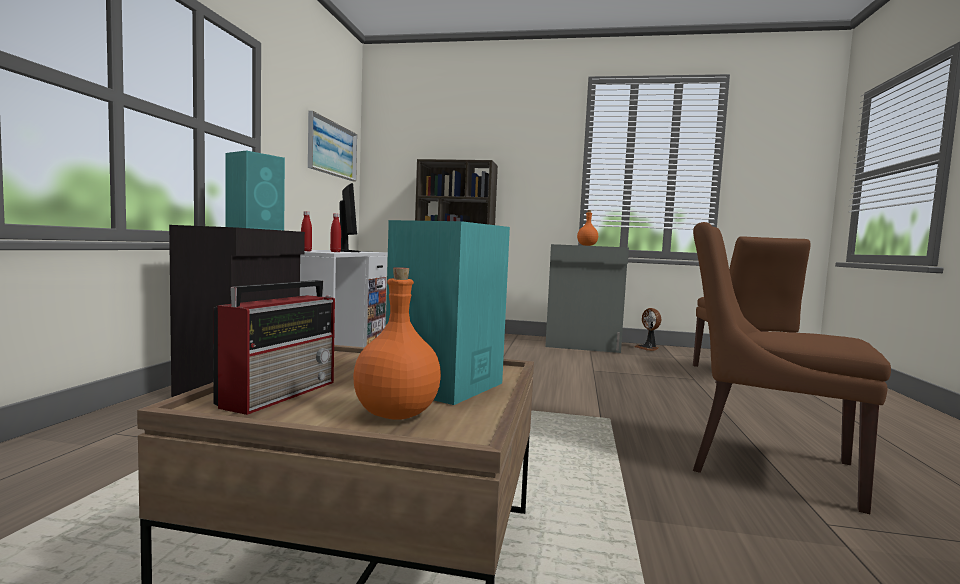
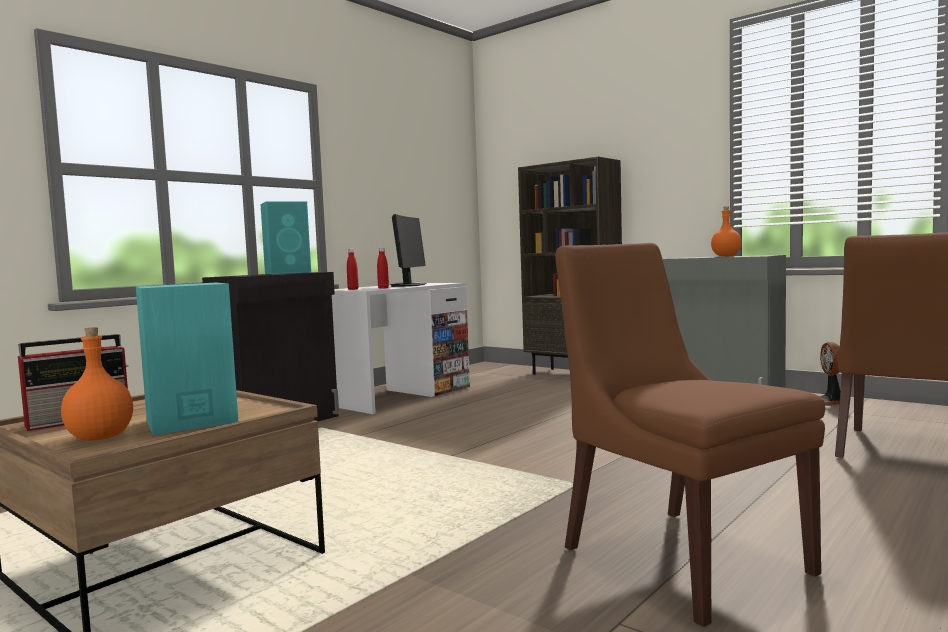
camera: 30 degrees right, 0 degrees up
picture [308,111,357,181] -> none

